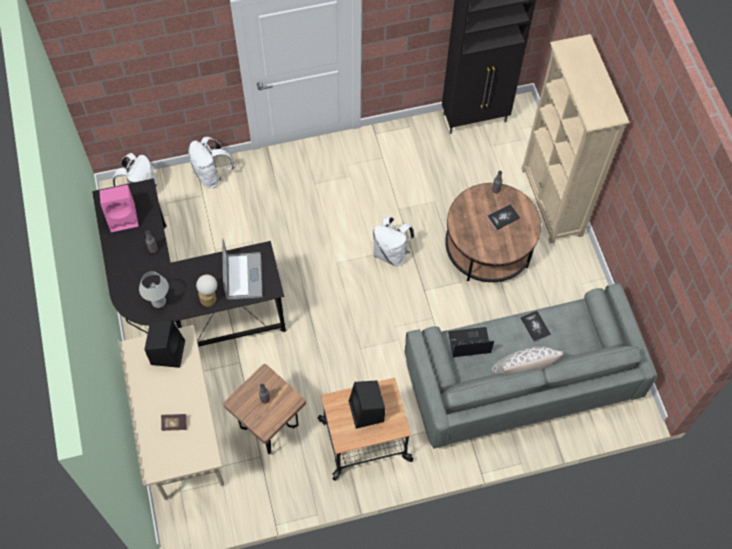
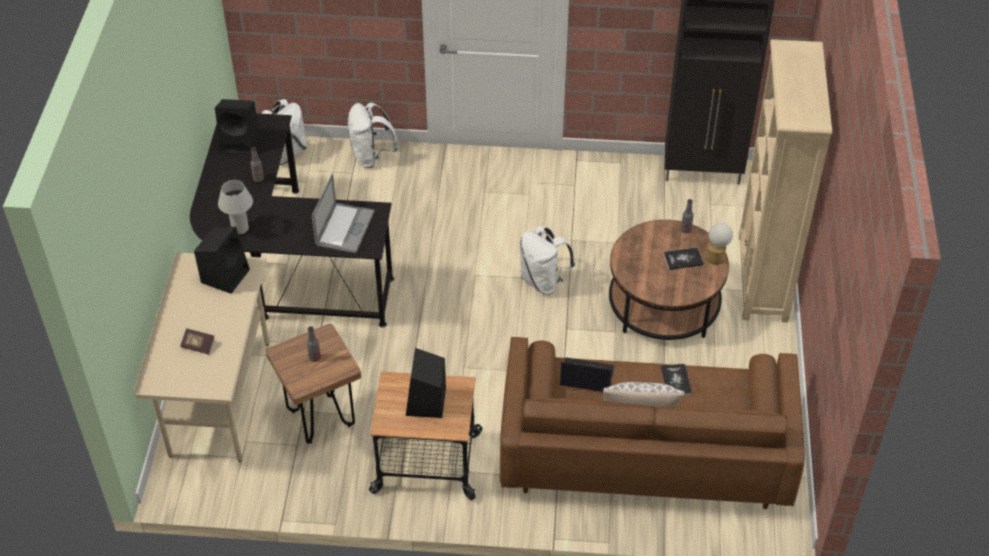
camera: 20 degrees right, 15 degrees down
pink speaker [99,185,139,232] -> black speaker [215,99,259,155]
table lamp [196,275,217,307] -> table lamp moved to [705,223,733,265]
grey sofa [405,283,657,449] -> brown sofa [500,337,805,509]

